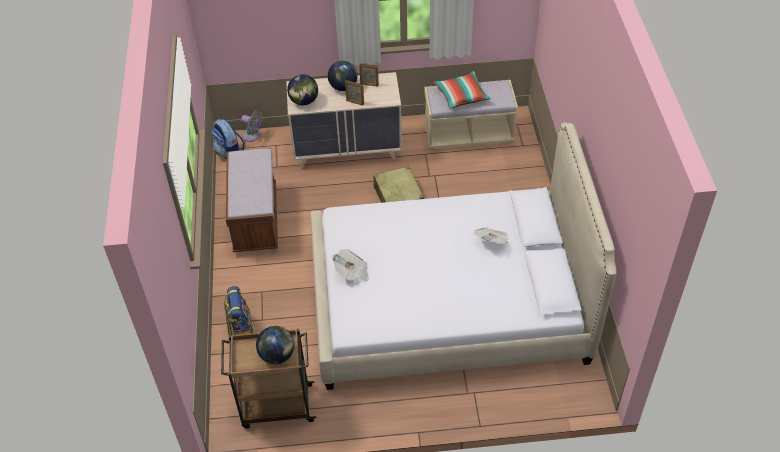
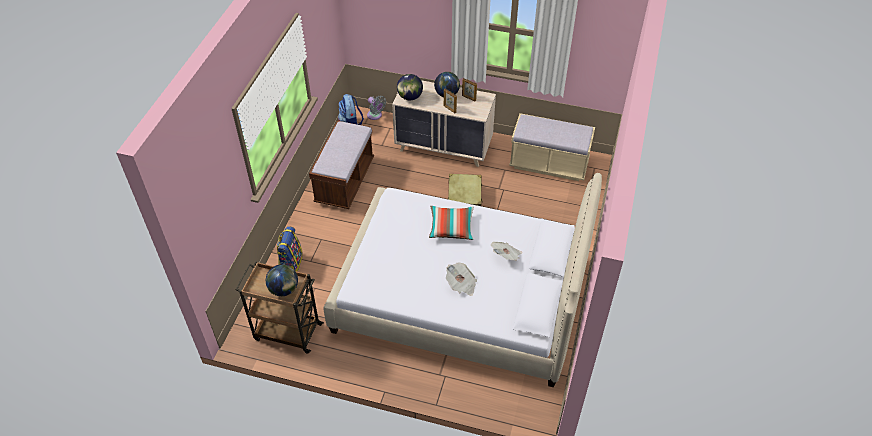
camera: 20 degrees right, 0 degrees up
newspaper [332,249,369,282] -> newspaper moved to [446,263,477,296]
pillow [434,71,491,109] -> pillow moved to [429,206,474,240]

